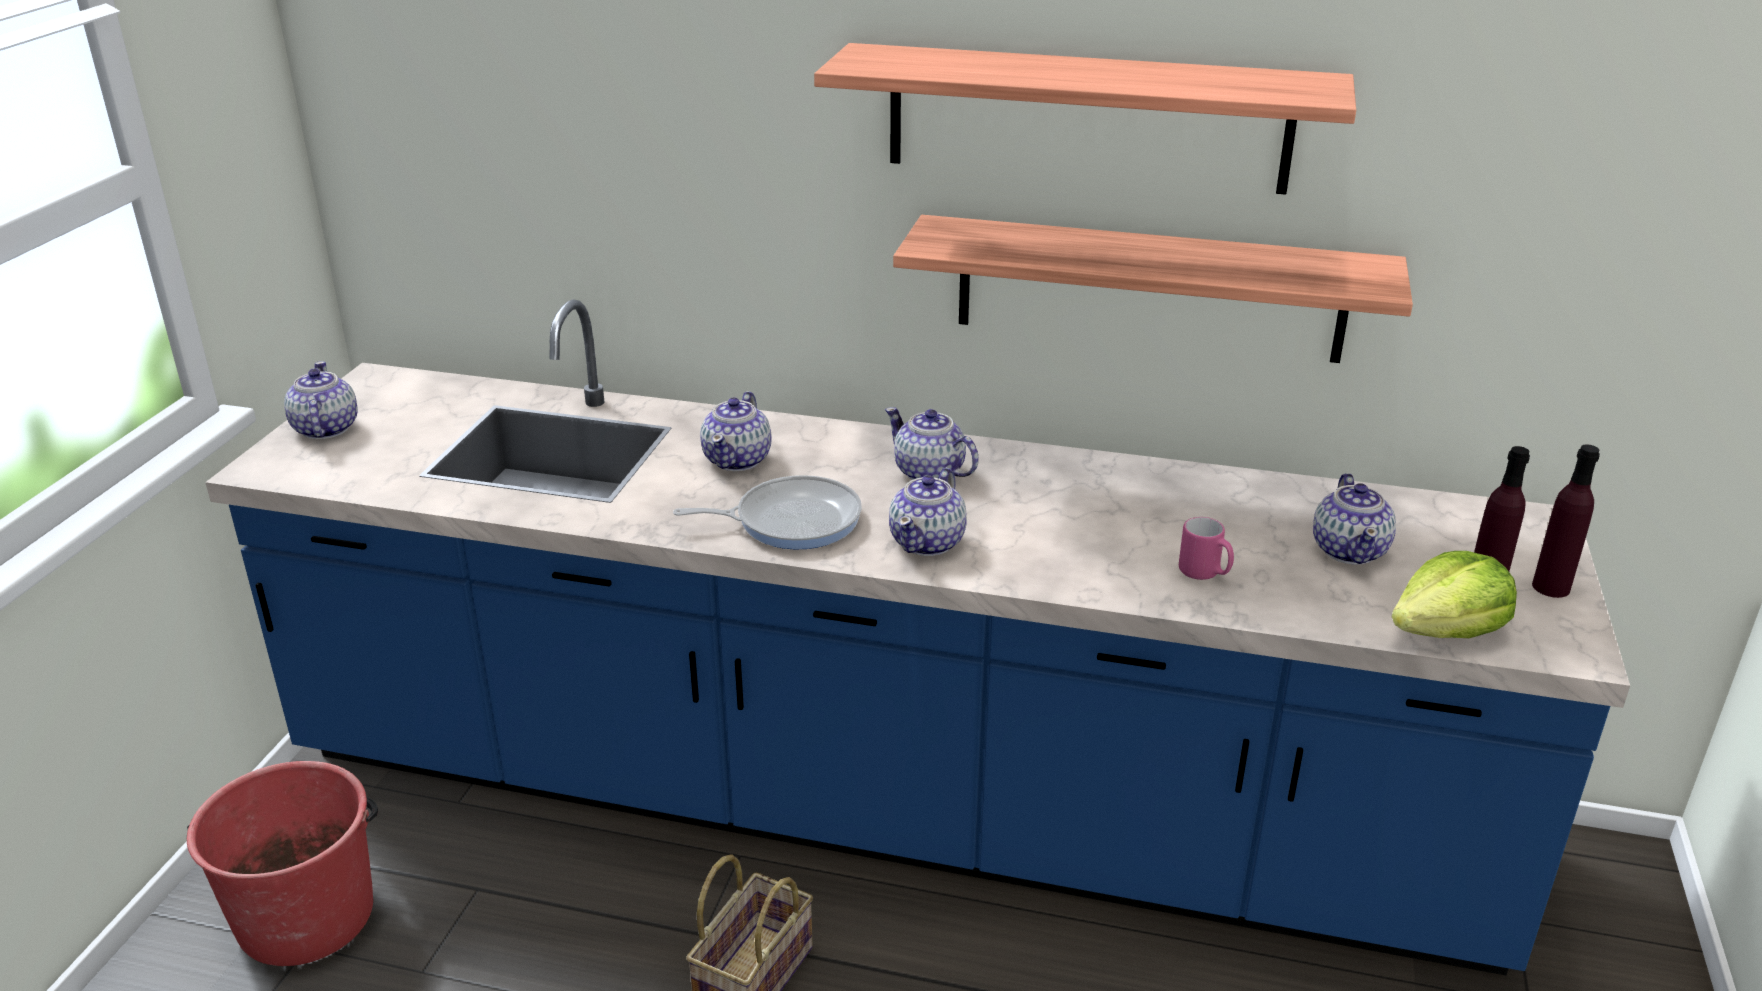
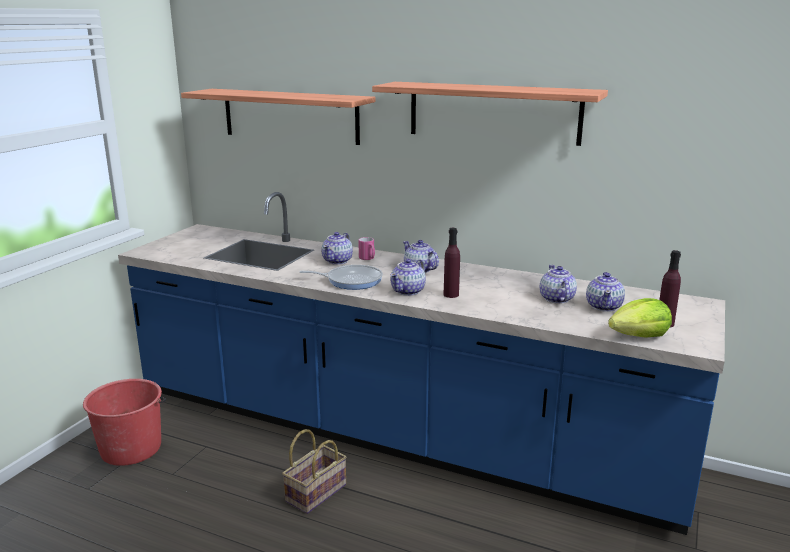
camera: 10 degrees right, 10 degrees down
teapot [284,361,358,439] -> teapot moved to [540,265,577,304]
shelf [893,215,1413,363] -> shelf moved to [181,89,375,145]
pink mug [1179,517,1234,580] -> pink mug moved to [358,237,375,260]
purple bottle [1532,444,1600,598] -> purple bottle moved to [443,228,460,298]

